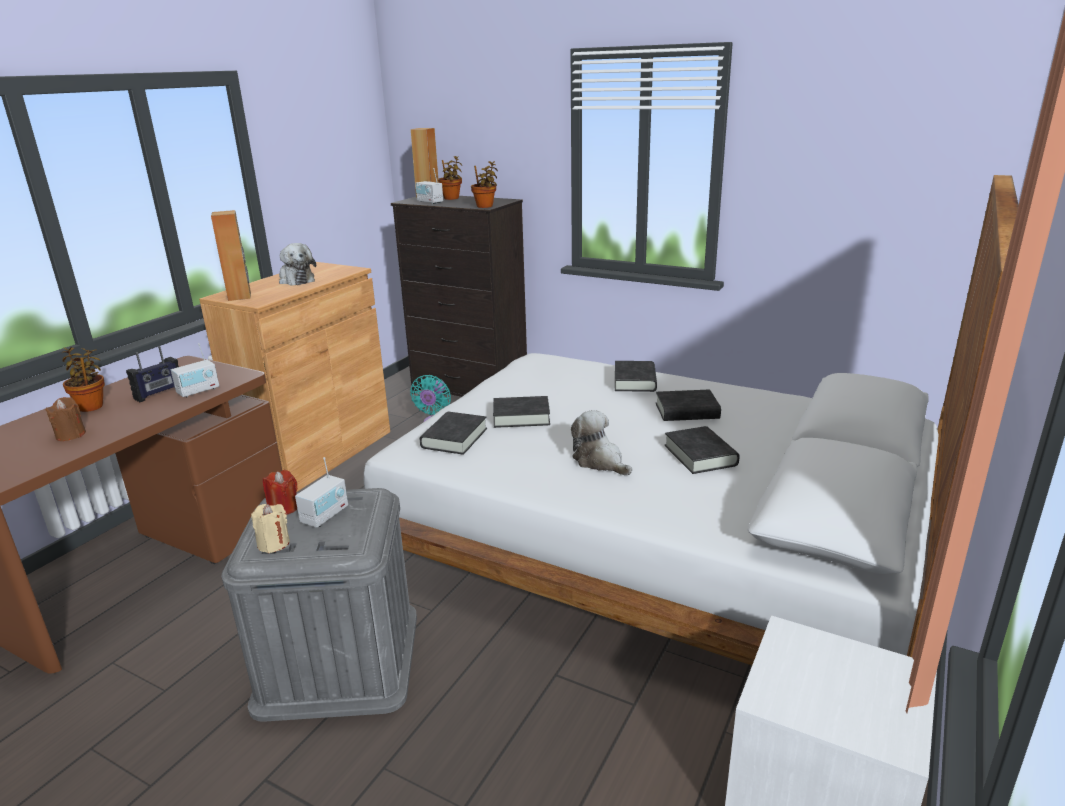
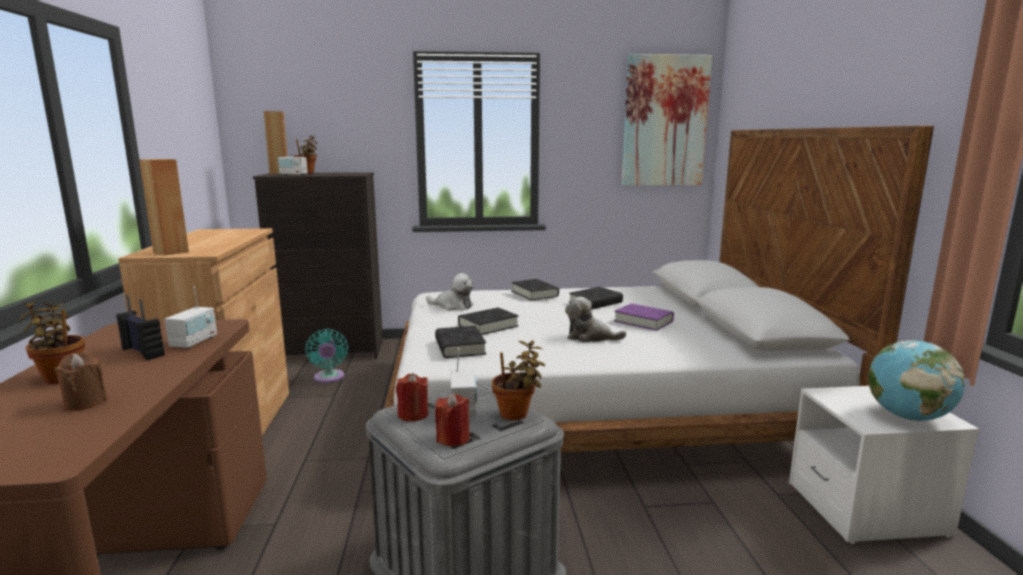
camera: 35 degrees left, 10 degrees down
radio [126,346,179,402] -> radio turned 60 degrees counterclockwise [116,295,165,360]
beige candle [251,504,290,553] -> red candle [435,393,470,446]
plush toy [279,243,316,285] -> plush toy moved to [426,273,474,311]
potted plant [471,161,498,208] -> potted plant moved to [492,341,545,420]
black book [665,426,740,474] -> purple book [614,303,674,331]
none -> picture [622,54,712,186]
none -> globe [868,340,965,421]

